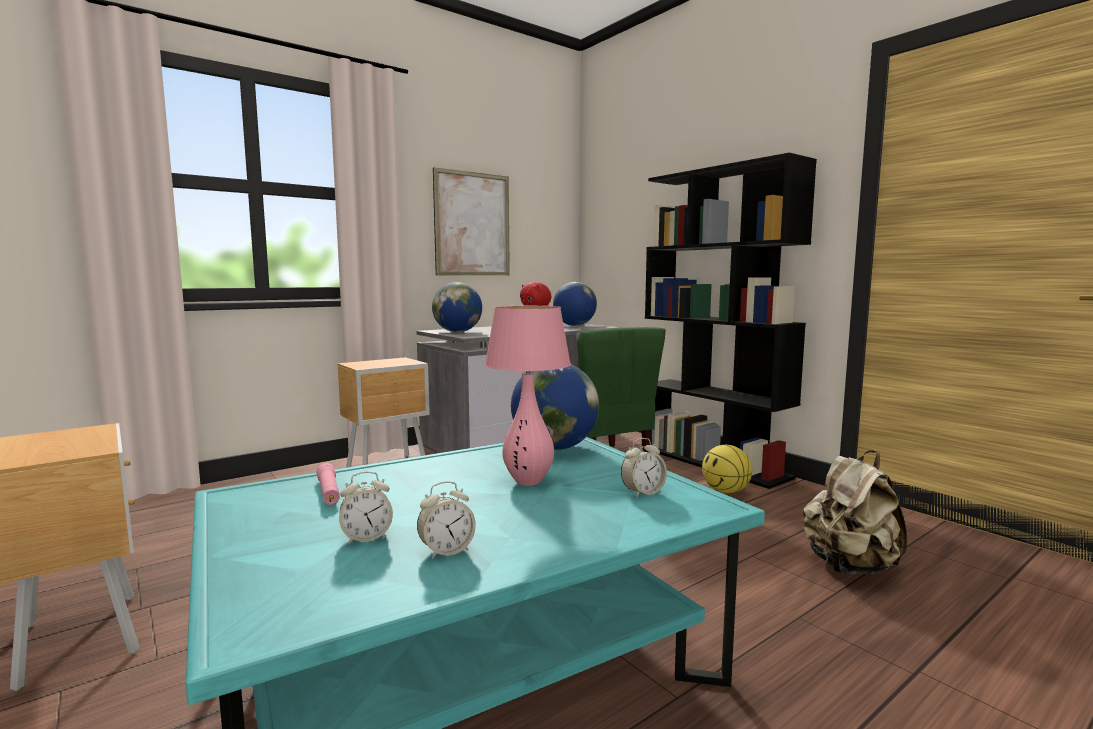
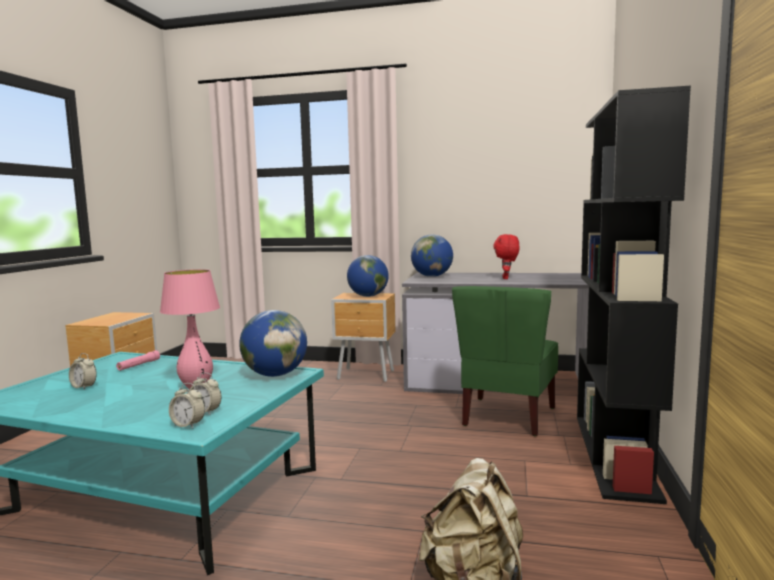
camera: 50 degrees right, 0 degrees up
alarm clock [417,481,476,559] -> alarm clock moved to [169,383,205,428]
picture [433,167,510,275] -> none
globe [553,282,597,326] -> globe moved to [347,255,389,297]
basketball [702,445,752,493] -> none

